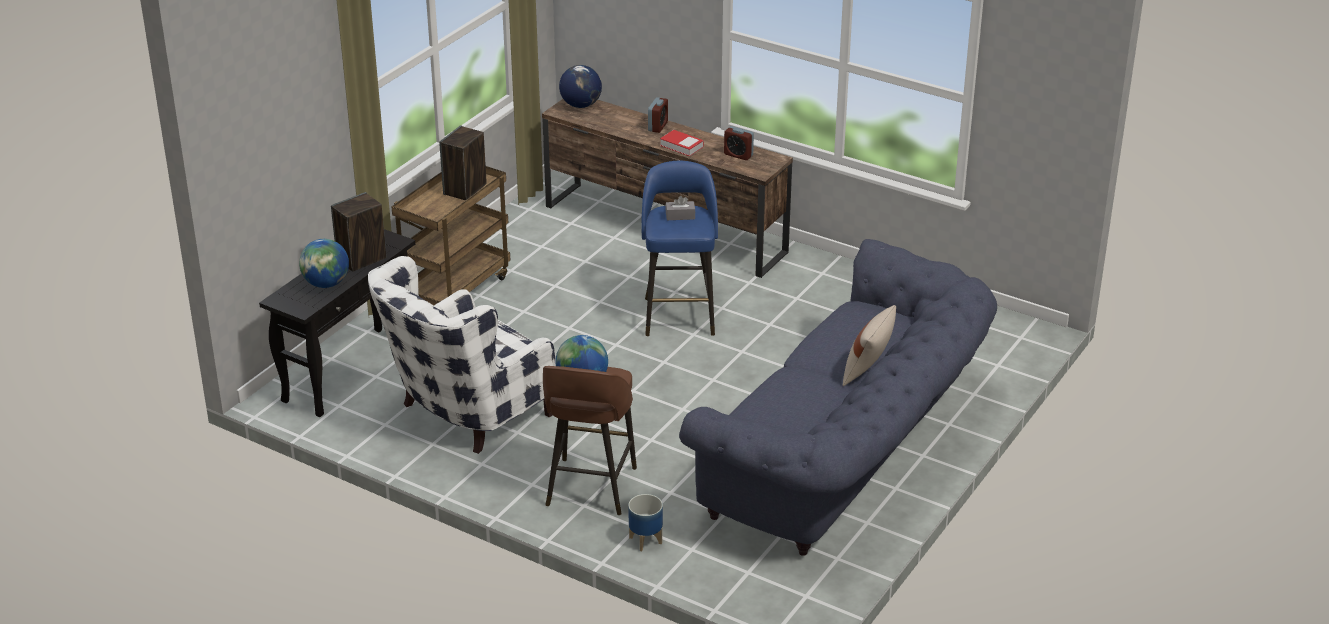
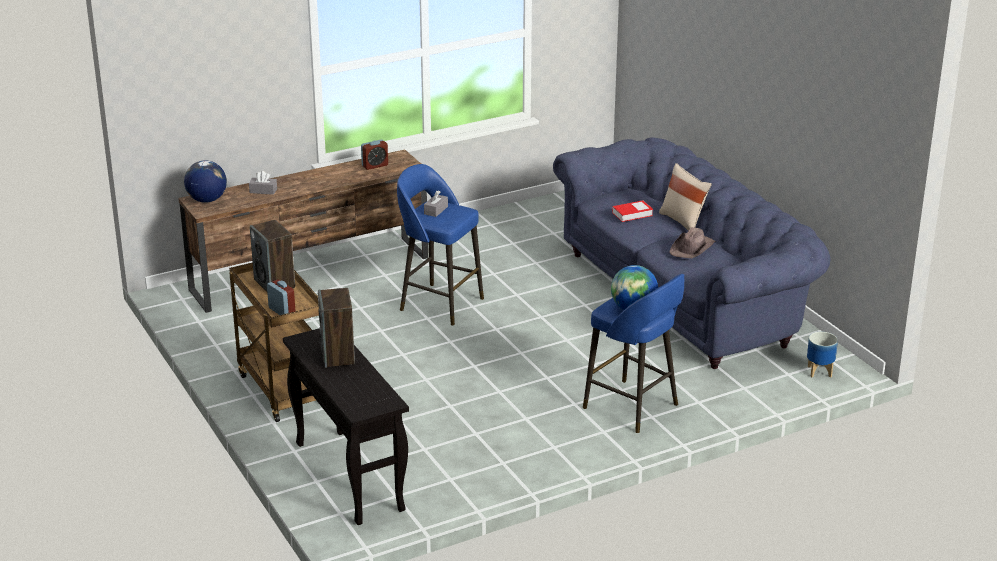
camera: 60 degrees left, 5 degrees down
globe [299,239,349,288] -> none
white armchair [368,256,556,454] -> none
brown stool [543,366,637,515] -> blue stool [583,274,684,433]
planter [628,494,663,551] -> planter moved to [807,332,838,378]
alarm clock [648,97,668,133] -> alarm clock moved to [267,280,295,315]
book [660,130,704,157] -> book moved to [612,200,653,222]
none -> grey tissue box [249,171,277,195]
none -> brown hat [669,227,716,258]

